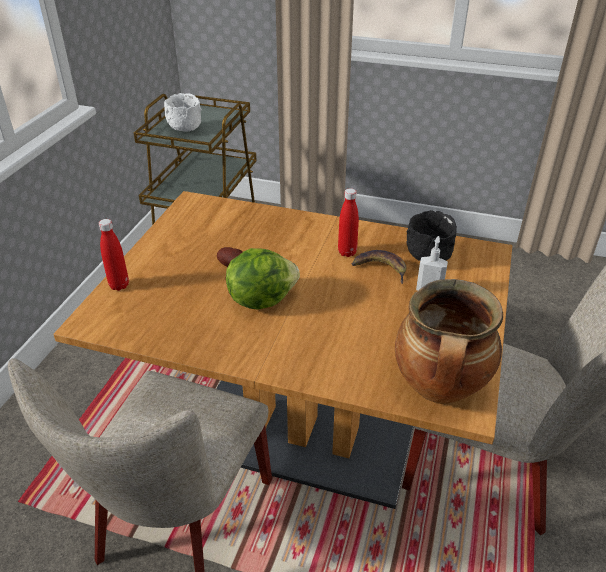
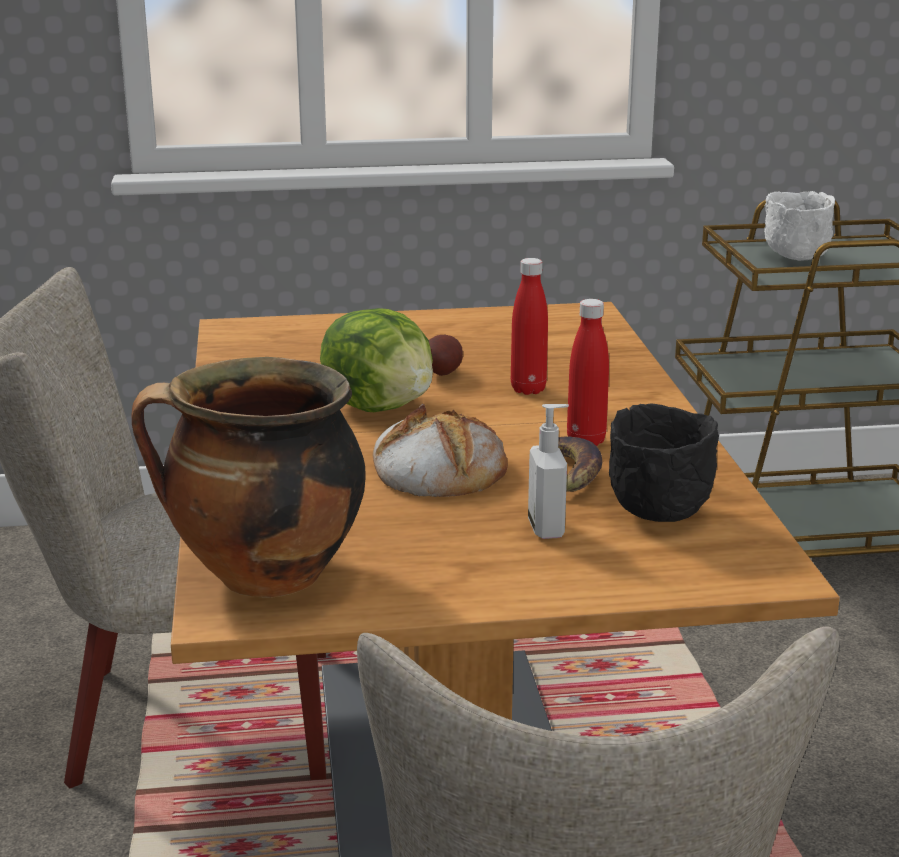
camera: 65 degrees right, 15 degrees down
red bottle [99,219,129,291] -> red bottle moved to [511,258,548,395]
none -> bread [373,403,508,497]

